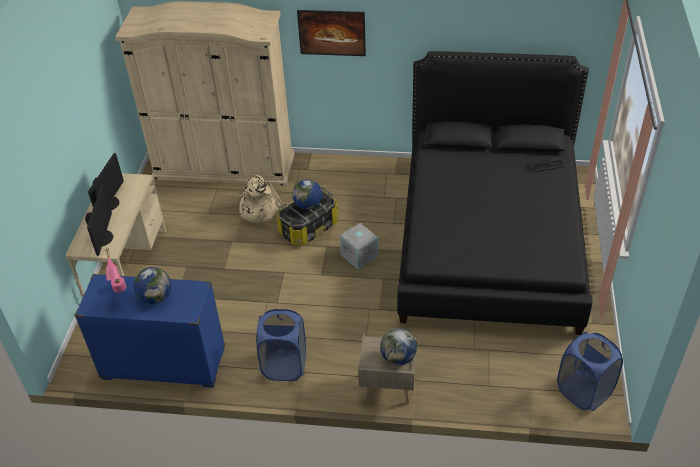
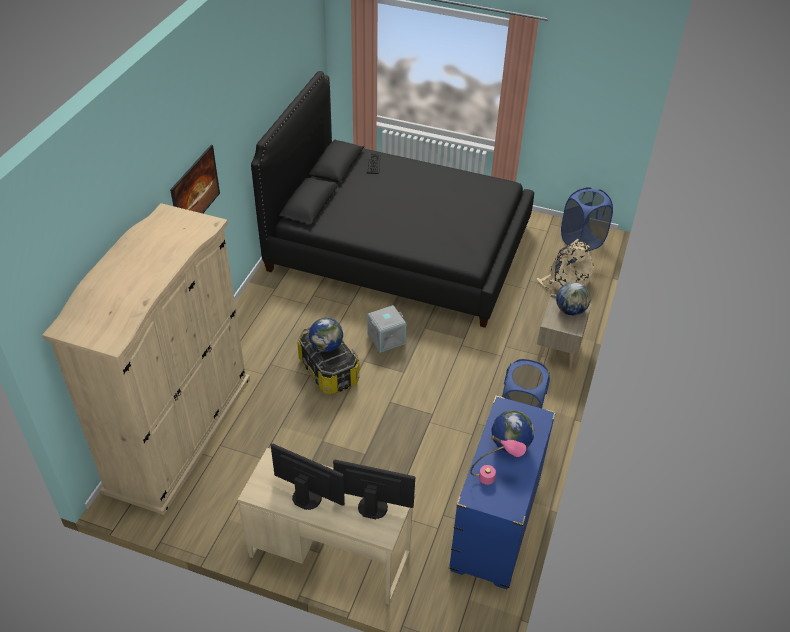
camera: 80 degrees left, 0 degrees up
beige backpack [239,175,283,223] -> beige backpack moved to [536,239,594,290]

